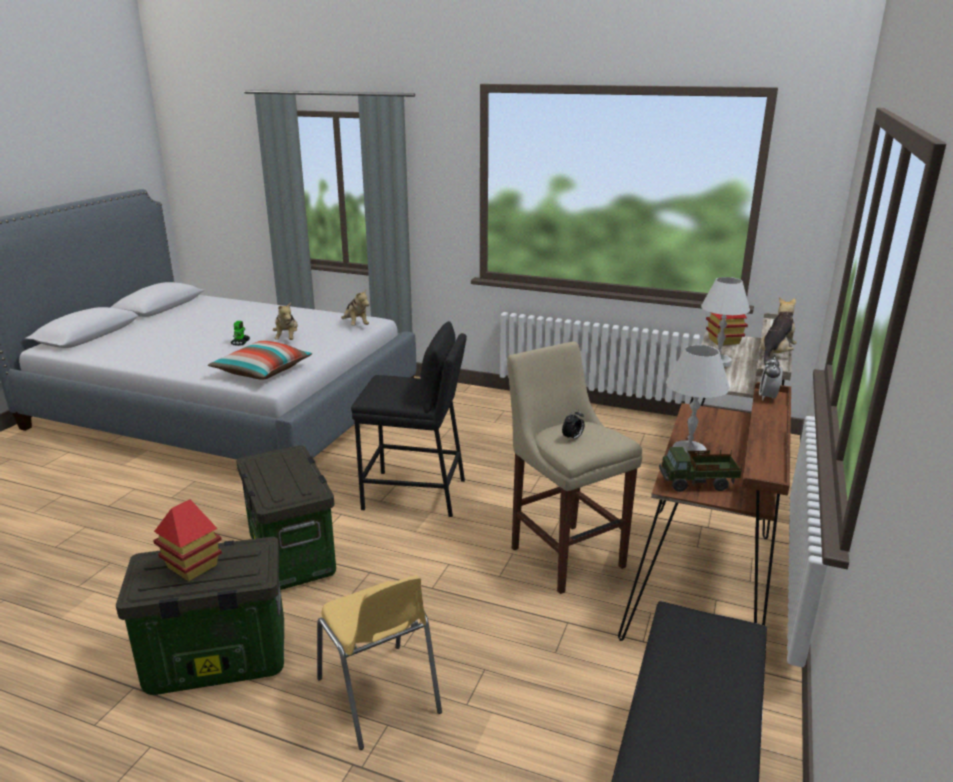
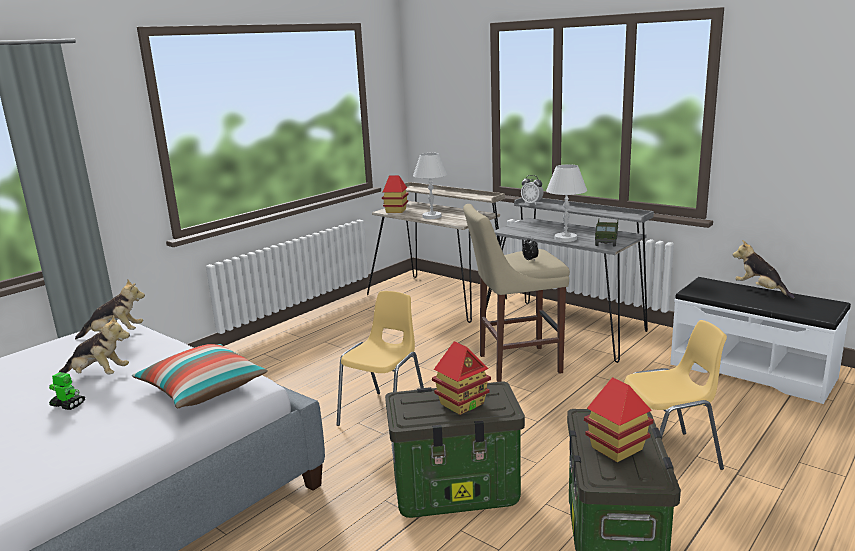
camera: 70 degrees left, 5 degrees down
black stool [351,321,467,517] -> yellow chair [337,291,424,426]
brown desk [618,382,791,641] -> grey desk [486,198,654,363]
plush toy [760,297,797,362] -> plush toy moved to [733,240,795,299]
none -> toy house [432,341,491,415]

